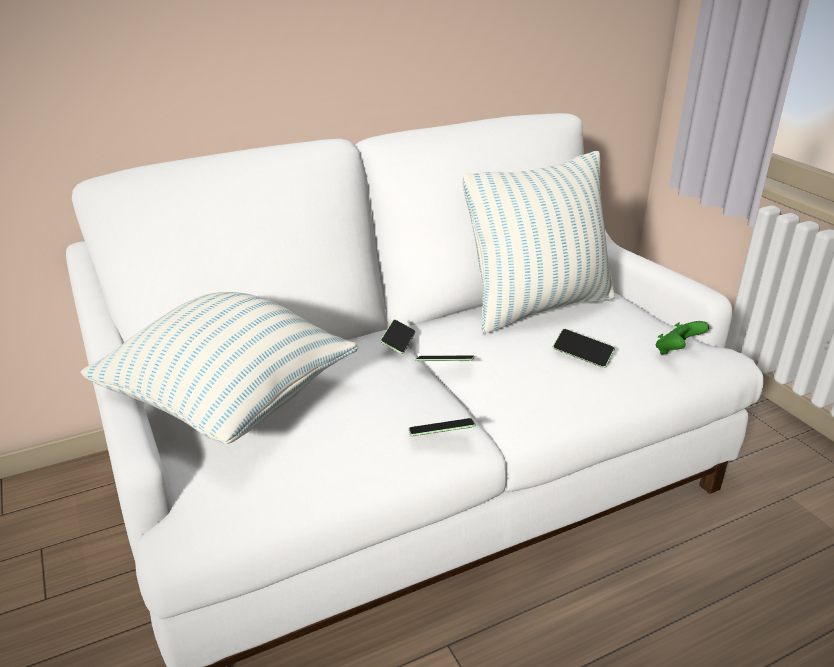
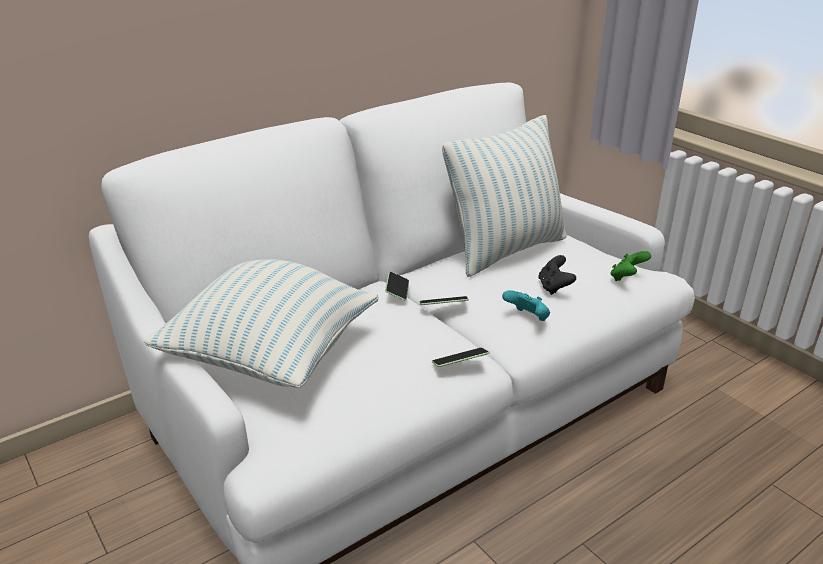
camera: 10 degrees left, 0 degrees up
phone [553,329,615,368] -> black game controller [538,255,576,295]
none -> turquoise game controller [502,290,550,321]

